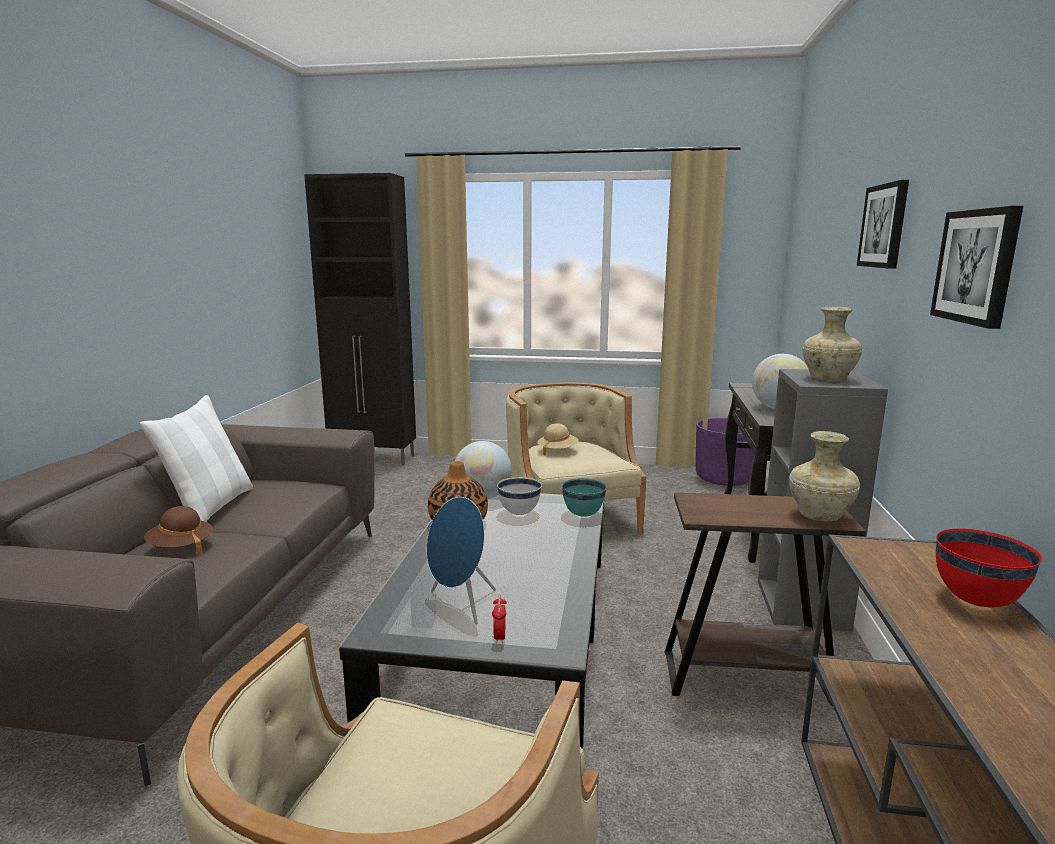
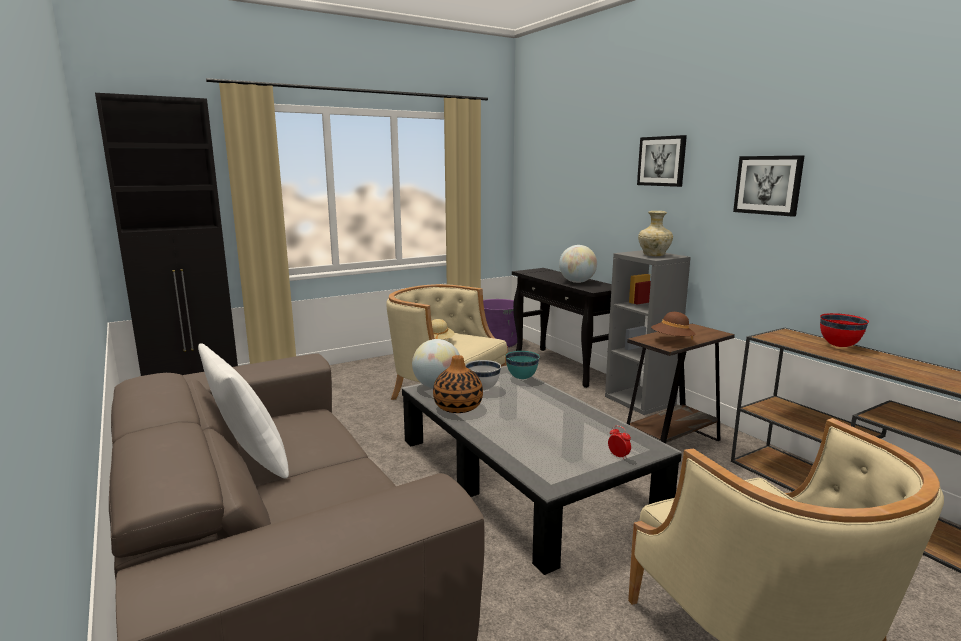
camera: 40 degrees left, 0 degrees up
brown hat [144,506,213,554] -> brown hat moved to [651,312,695,340]
blue speaker [427,497,496,624] -> none
beige vase [789,431,860,521] -> none

